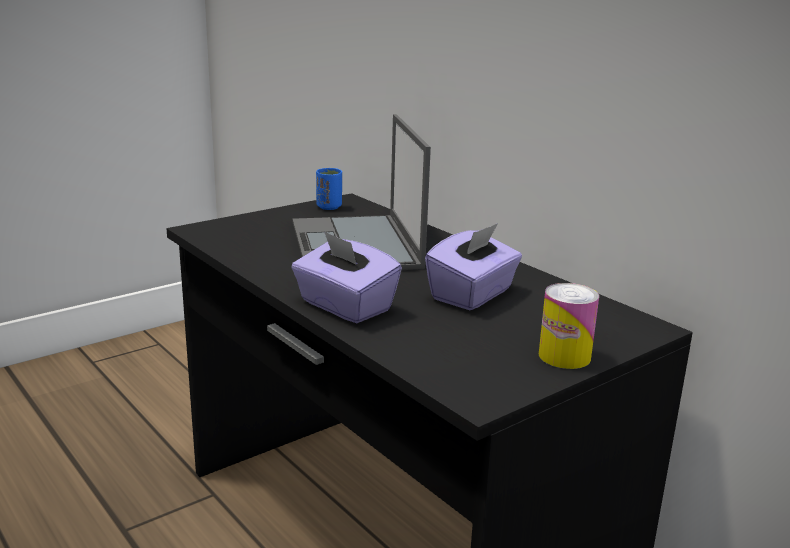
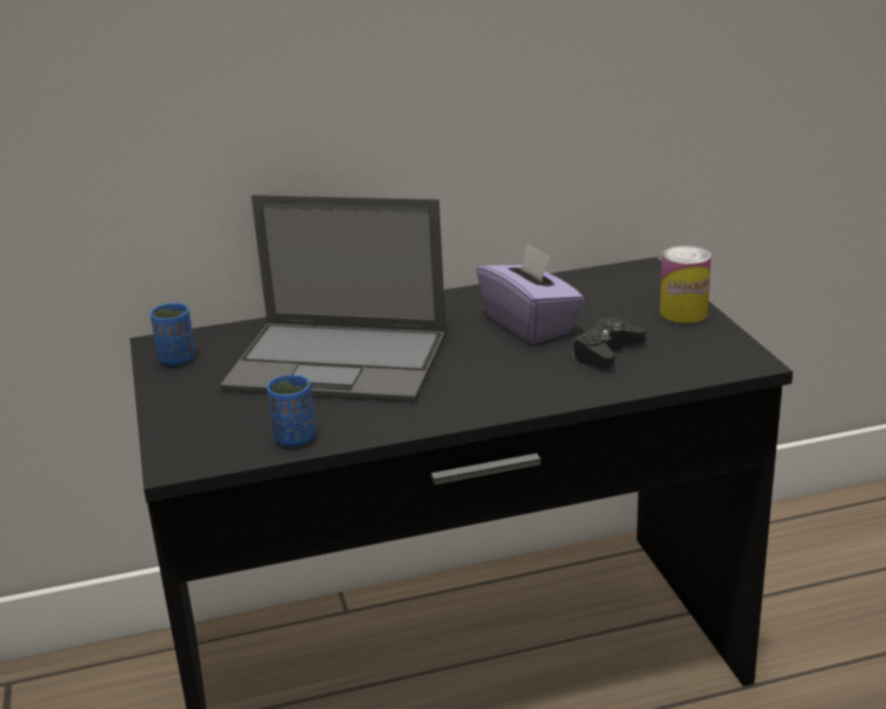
camera: 65 degrees left, 5 degrees up
purple tissue box [291,231,402,323] -> none
none -> blue cup [267,375,316,447]
none -> black game controller [573,317,646,368]

